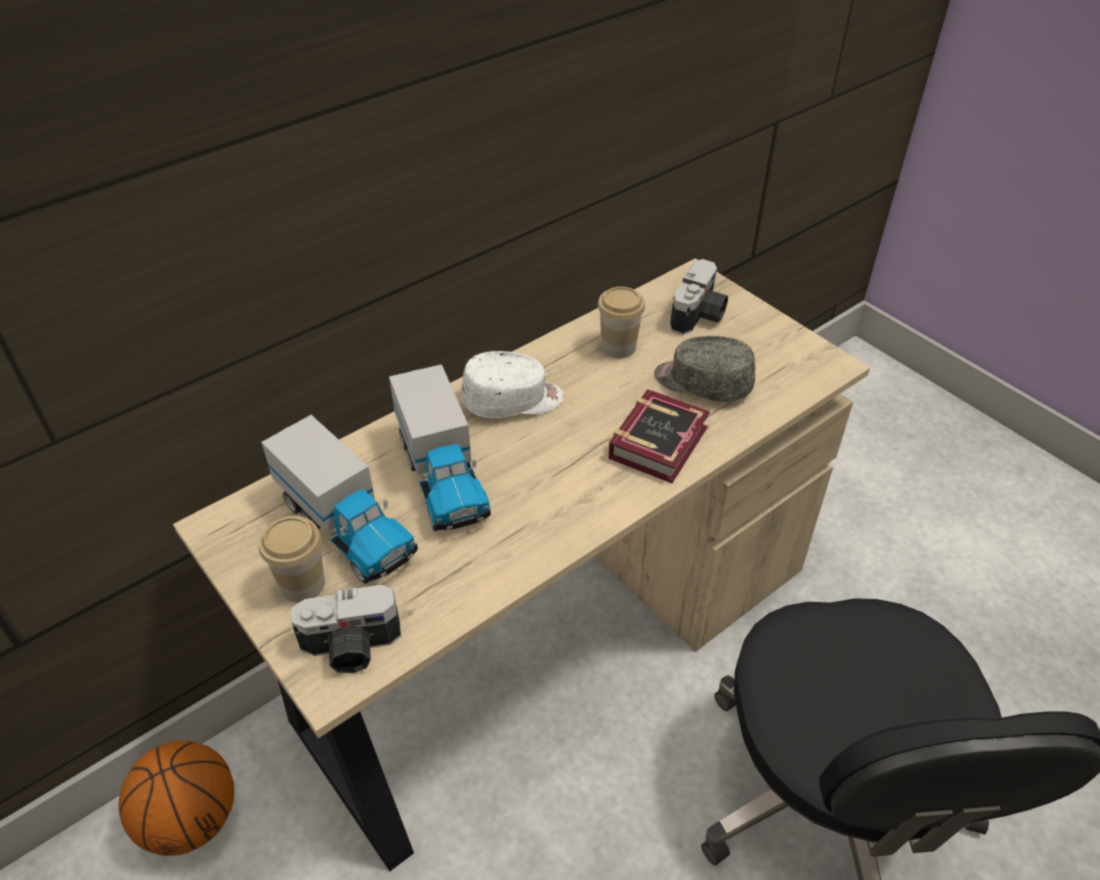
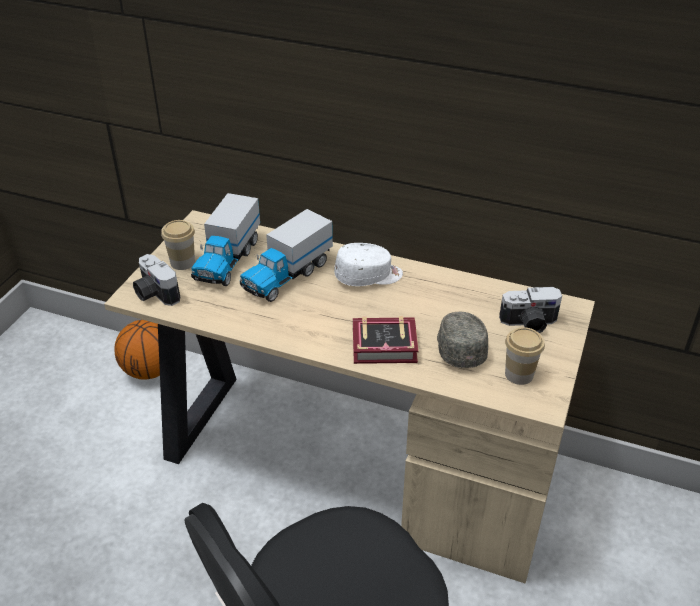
camera: 60 degrees right, 5 degrees down
white cap [461,351,564,418] -> white cap turned 60 degrees counterclockwise [334,243,403,286]
cup [598,287,645,358] -> cup moved to [505,327,545,385]

